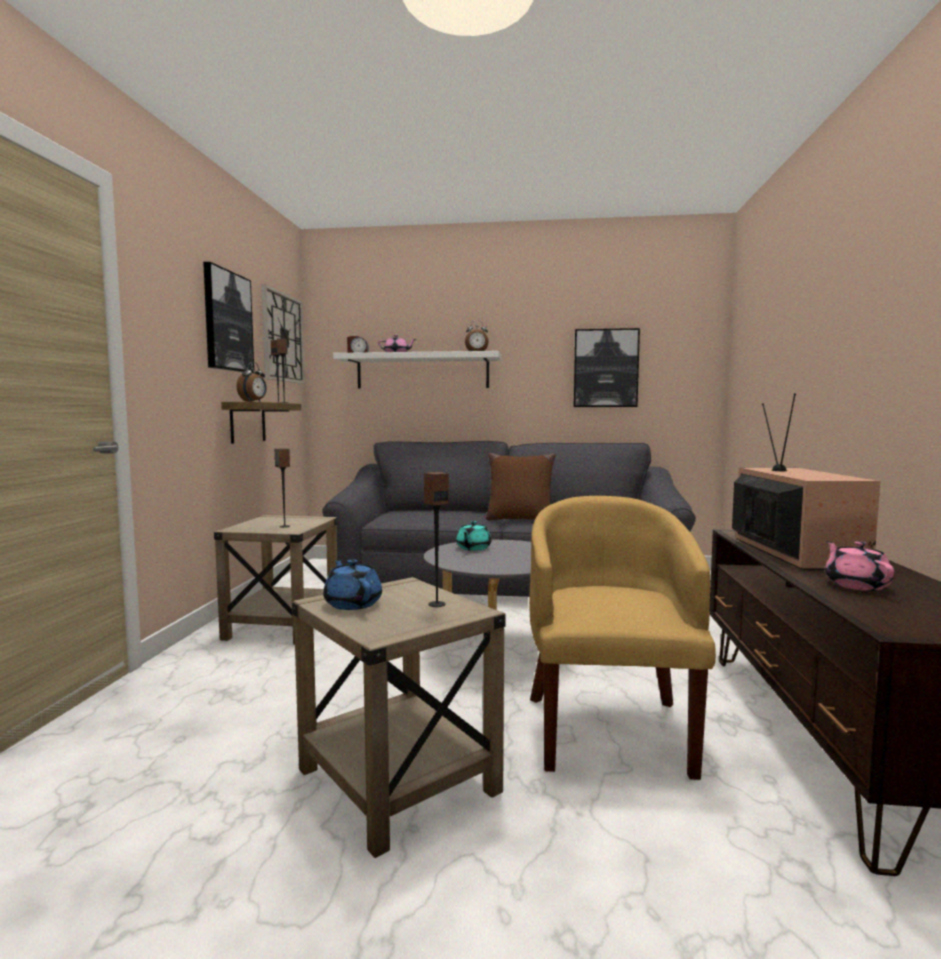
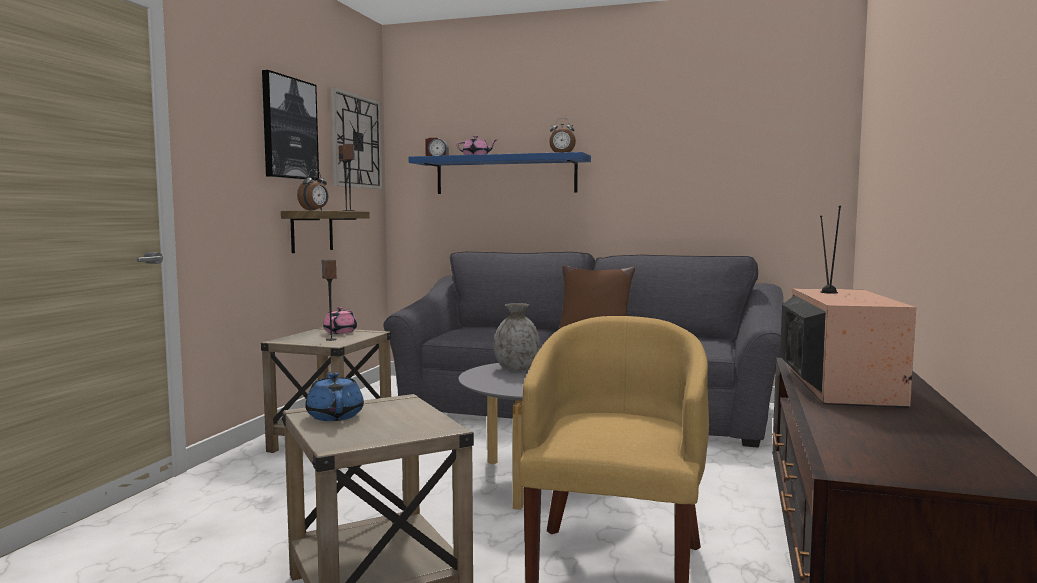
camera: 10 degrees right, 0 degrees up
white shelf [333,351,501,389] -> blue shelf [408,152,591,194]
speaker [424,472,449,607] -> none
turquoise teapot [456,521,491,551] -> grey vase [494,303,541,371]
picture [573,328,640,407] -> none
pink teapot [825,541,894,591] -> pink teapot moved to [323,307,357,334]

